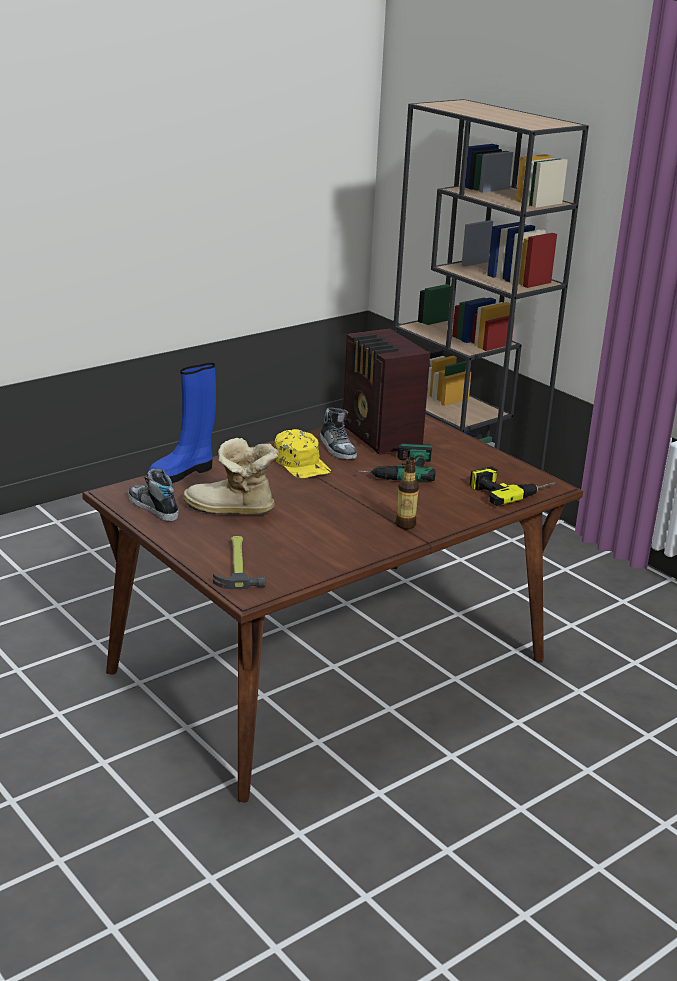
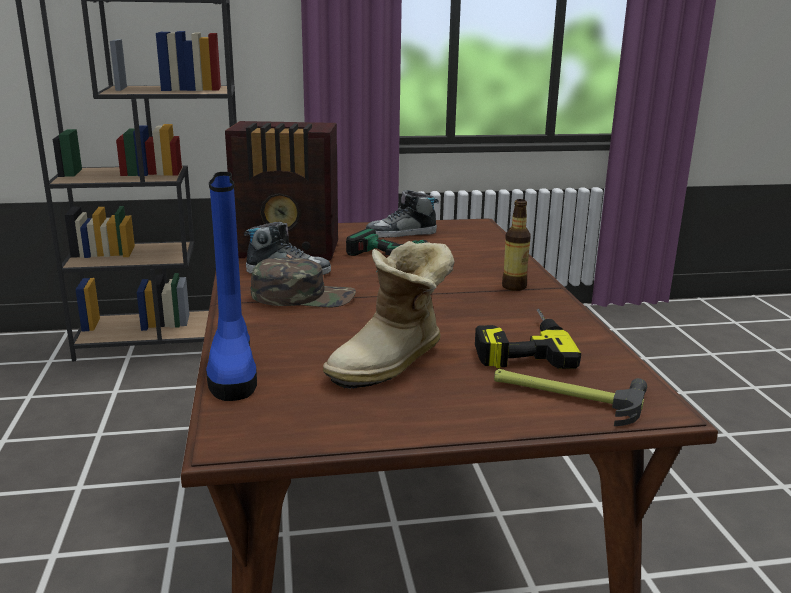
camera: 60 degrees left, 5 degrees down
shoe [128,469,179,521] -> shoe moved to [366,190,439,238]
yellow cap [274,429,331,478] -> green cap [251,258,356,308]
power drill [470,466,556,506] -> power drill moved to [475,308,581,369]

